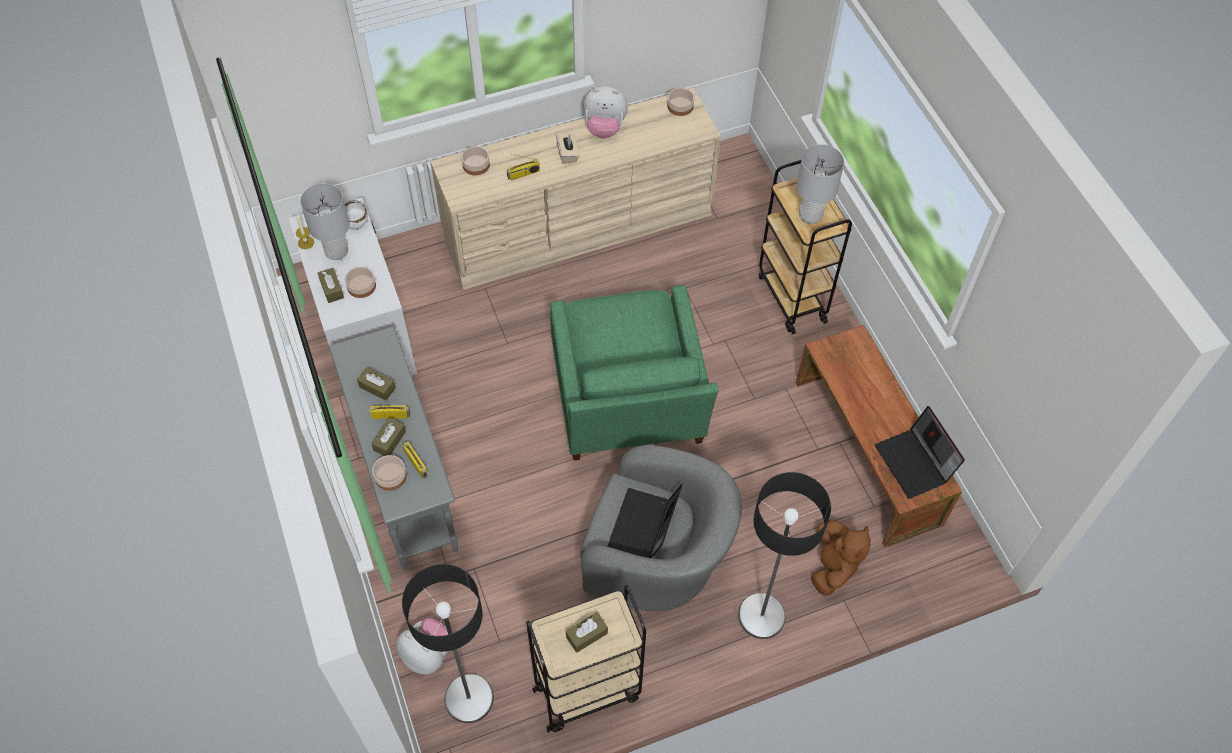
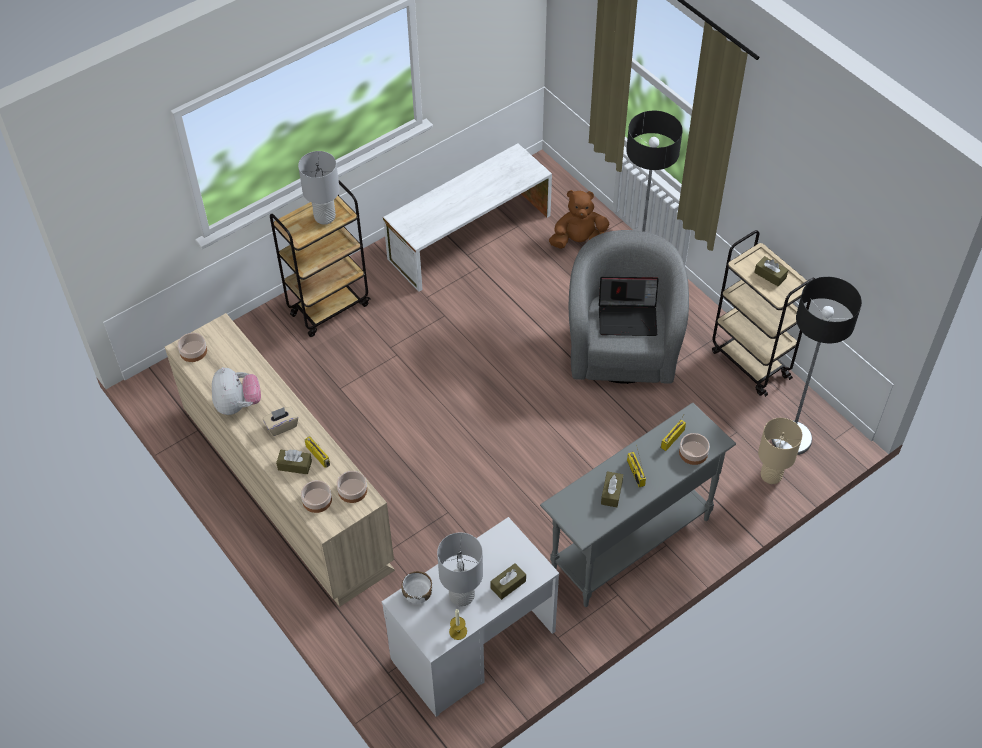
camera: 105 degrees left, 5 degrees down
bowl [345,267,376,298] -> bowl moved to [337,471,367,503]
brown tissue box [371,418,406,456] -> brown tissue box moved to [276,449,312,474]
plush toy [396,618,448,675] -> beige table lamp [758,418,802,484]
green armchair [550,285,718,461] -> none
brown bench [796,325,962,547] -> white bench [383,143,552,292]
laptop [875,406,965,499] -> none

